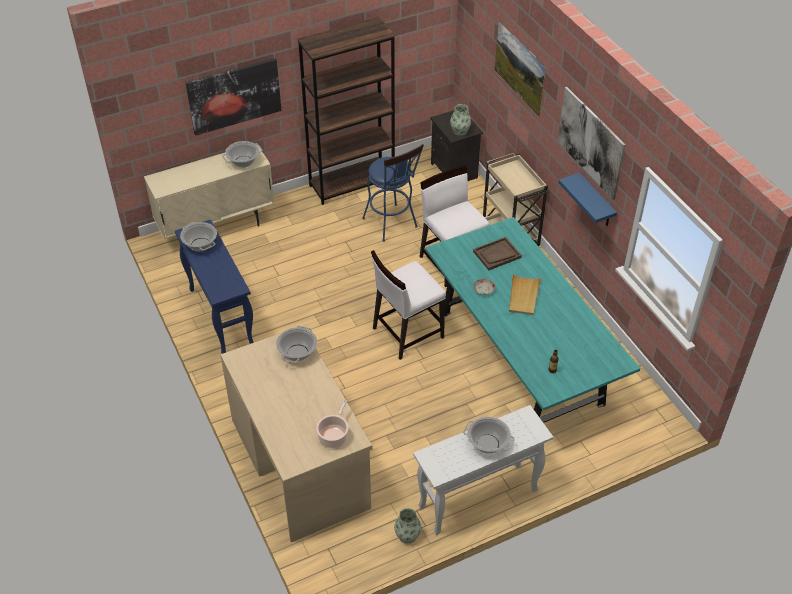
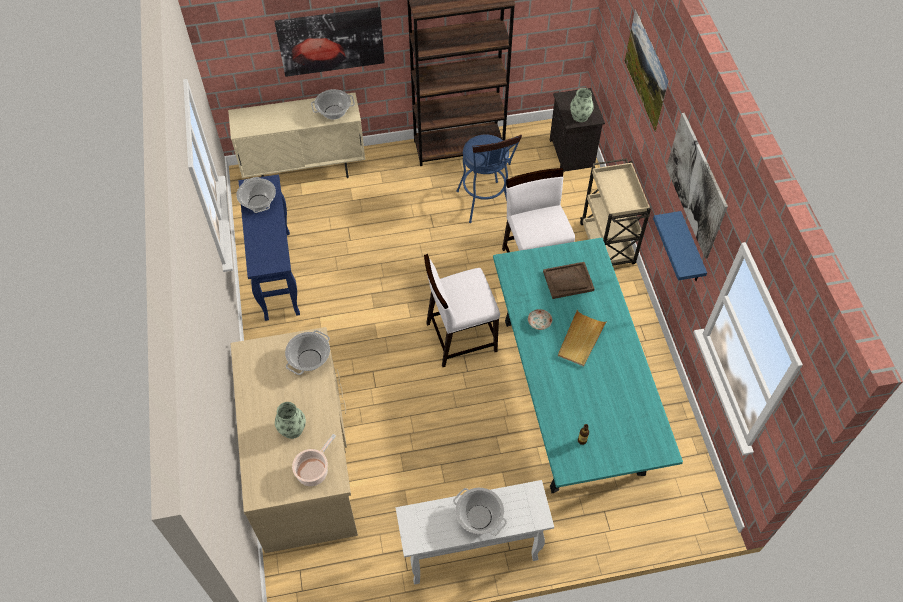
camera: 15 degrees right, 10 degrees up
vase [394,508,421,544] -> vase moved to [275,402,306,439]

